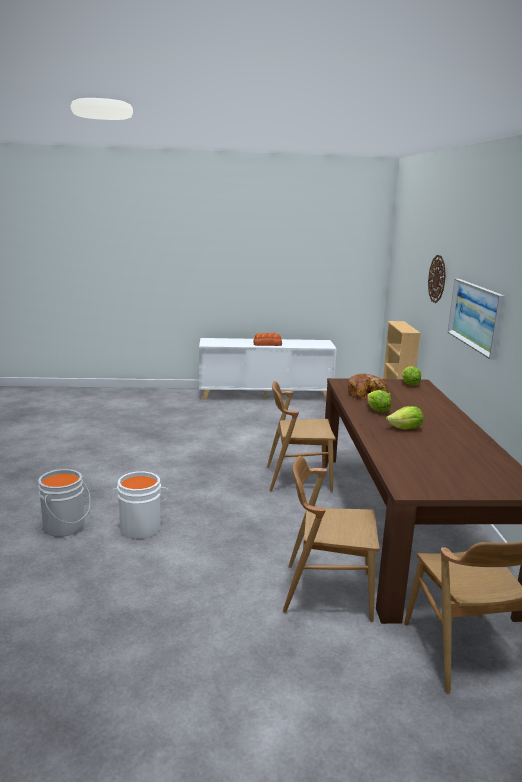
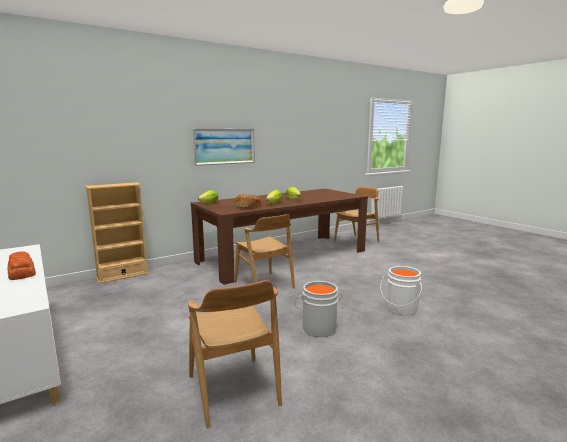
camera: 120 degrees left, 5 degrees down
grey bucket [38,469,90,537] -> grey bucket moved to [294,281,342,337]
brown chair [283,456,380,622] -> brown chair moved to [188,280,282,428]
wall clock [428,255,446,303] -> none

